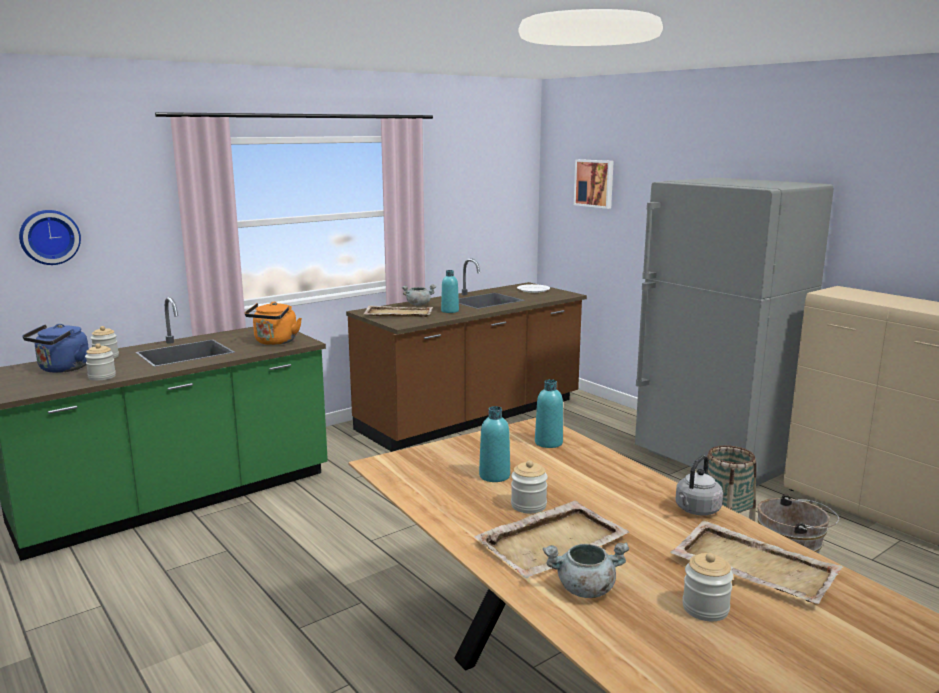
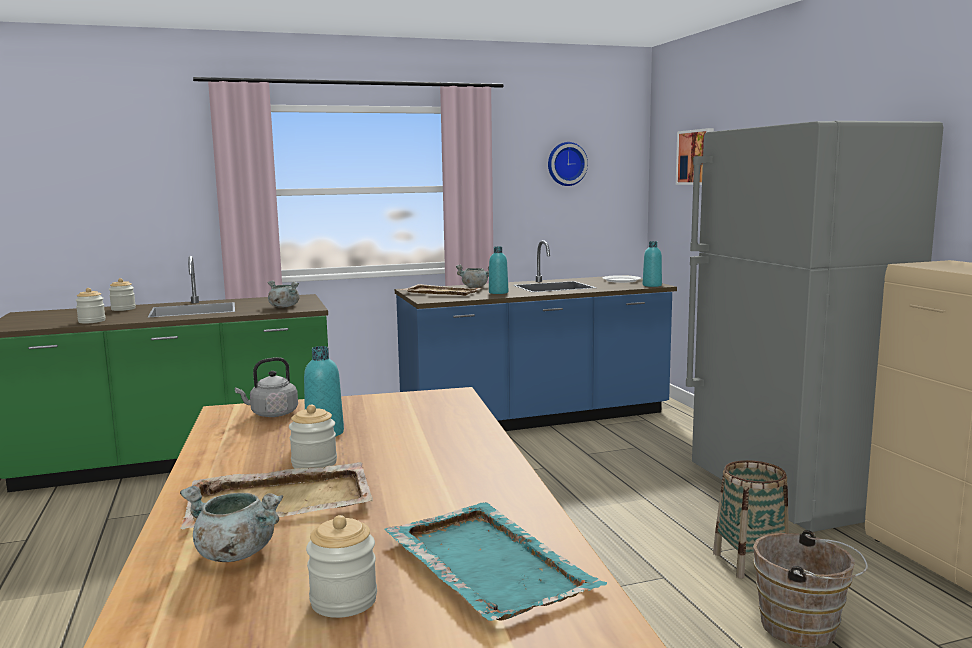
camera: 20 degrees right, 5 degrees down
wall clock [19,210,81,265] -> wall clock moved to [548,142,588,186]
blue kettle [22,324,89,373] -> none
orange kettle [245,302,302,345] -> grey cooking pot [268,281,300,308]
brown counter [346,258,587,452] -> blue counter [395,240,677,431]
turquoise bottle [535,379,563,448] -> turquoise bottle moved to [643,241,662,287]
beige tray [670,521,843,604] -> turquoise tray [384,502,607,621]
grey kettle [676,455,723,516] -> grey kettle moved to [235,357,298,417]

